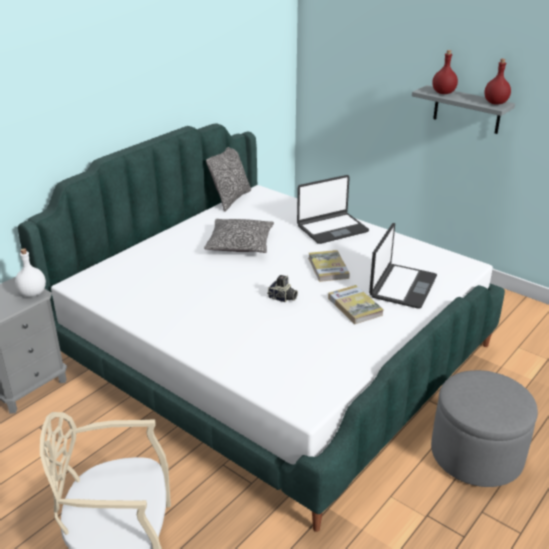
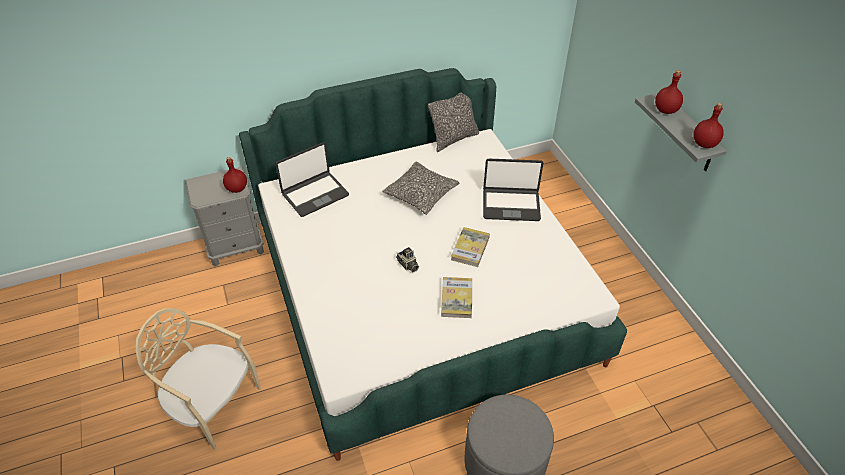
camera: 30 degrees right, 15 degrees up
white bottle [15,249,46,297] -> red bottle [223,157,247,193]
laptop [369,223,437,308] -> laptop moved to [276,142,349,217]

